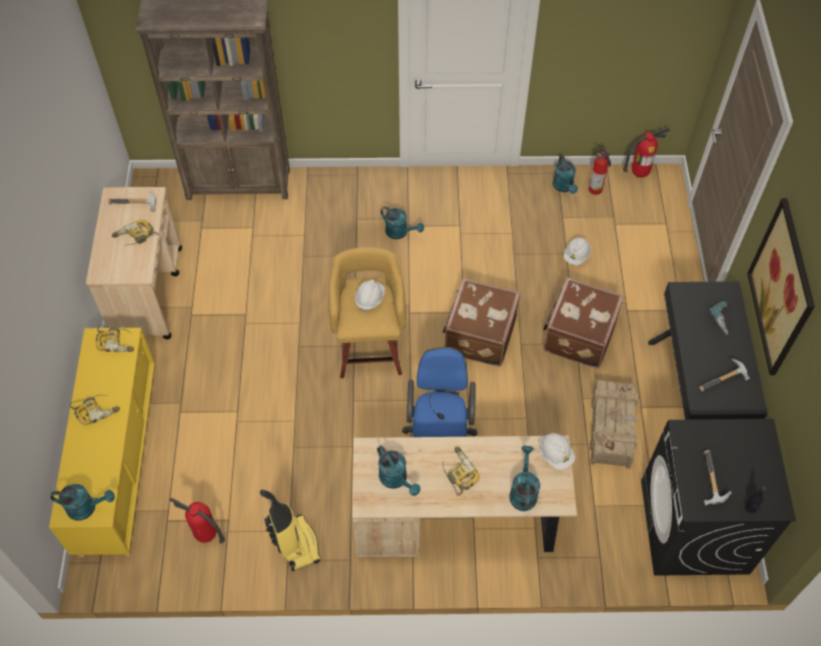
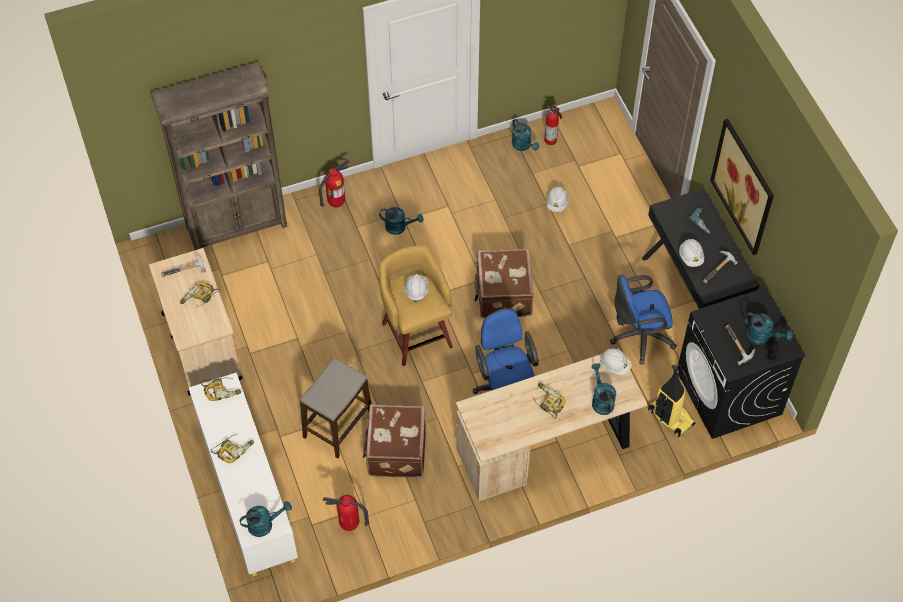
camera: 20 degrees left, 0 degrees up
yellow cabinet [49,328,155,557] -> white cabinet [189,372,298,576]
vacuum cleaner [260,490,321,571] -> vacuum cleaner moved to [648,365,695,437]
turquoise watering can [377,446,420,496] -> turquoise watering can moved to [745,312,793,345]
brown suitcase [543,277,624,368] -> brown suitcase moved to [363,404,426,478]
crate [590,380,638,469] -> blue office chair [610,274,677,364]
fire extinguisher [623,128,670,178] -> fire extinguisher moved to [319,160,350,207]
none -> stool [300,358,371,459]
none -> white hard hat [679,239,704,267]

